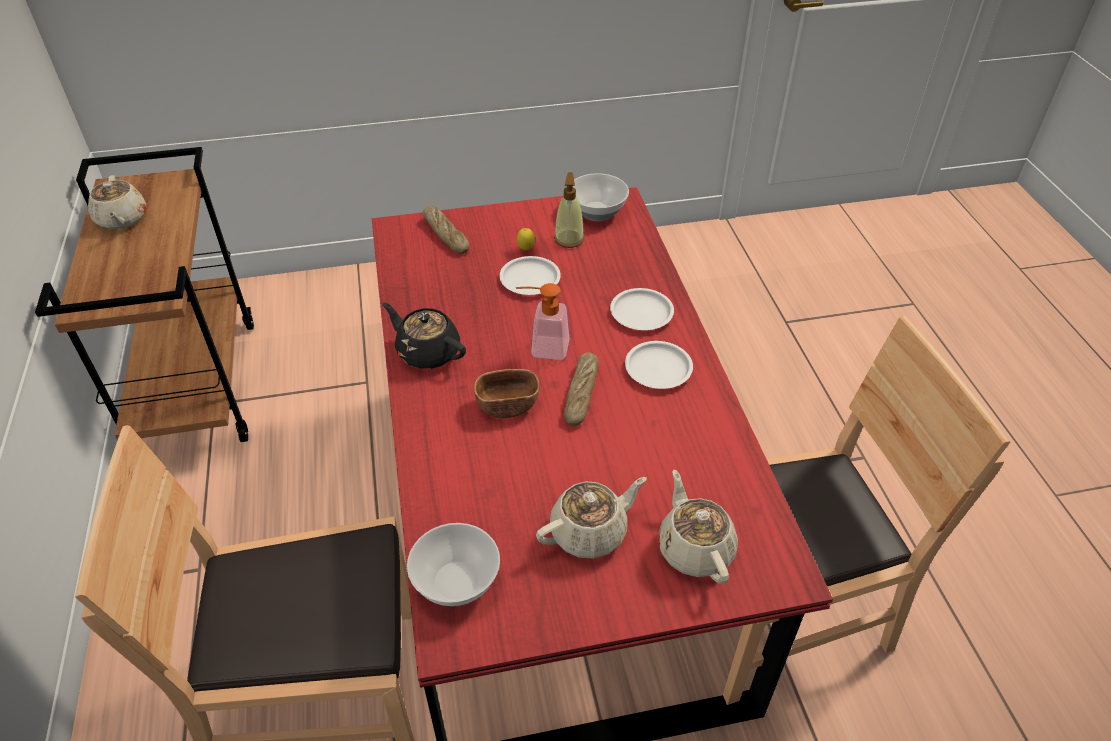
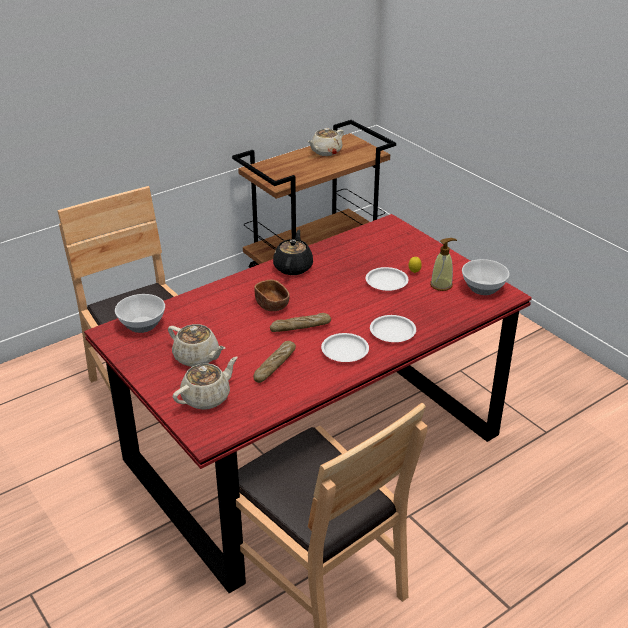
camera: 65 degrees right, 10 degrees down
bread [423,206,469,254] -> bread moved to [254,341,296,383]
soap dispenser [516,283,569,360] -> none

